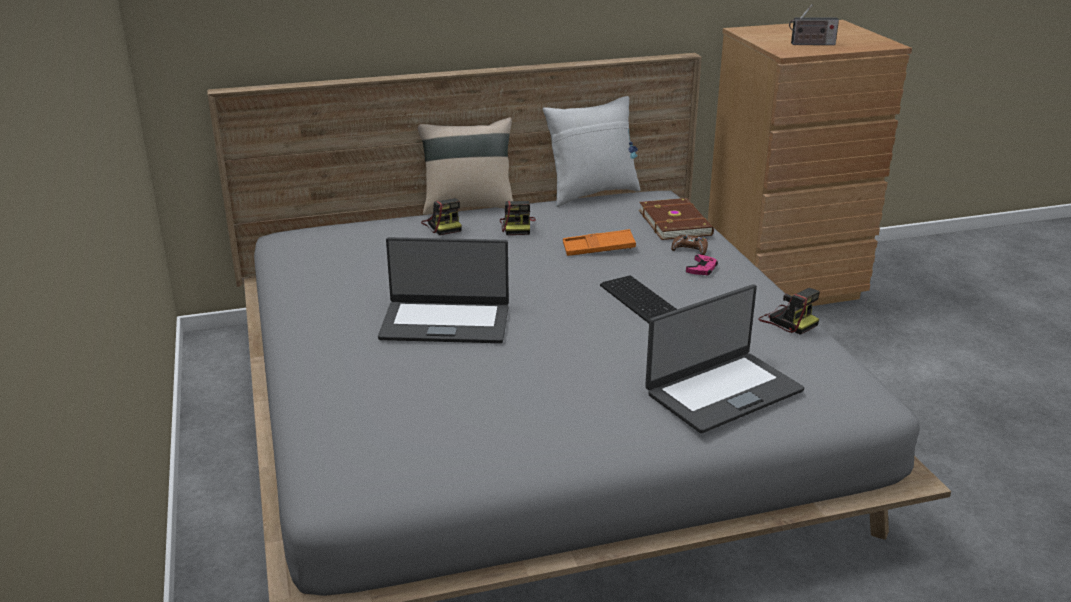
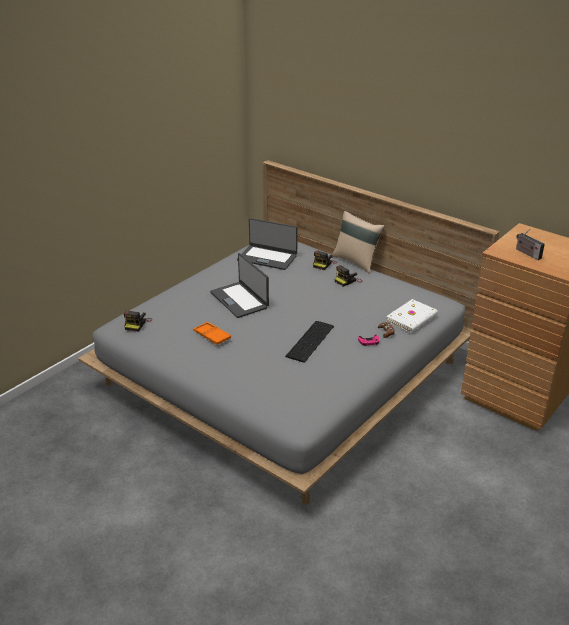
camera: 55 degrees right, 5 degrees up
grey pillow [543,96,640,207] -> none
orange tray [563,229,636,256] -> orange tray moved to [193,322,231,345]
brown book [639,198,714,240] -> white book [386,299,438,333]
laptop [645,284,804,433] -> laptop moved to [237,218,298,270]
camera [758,288,820,335] -> camera moved to [124,310,152,332]

